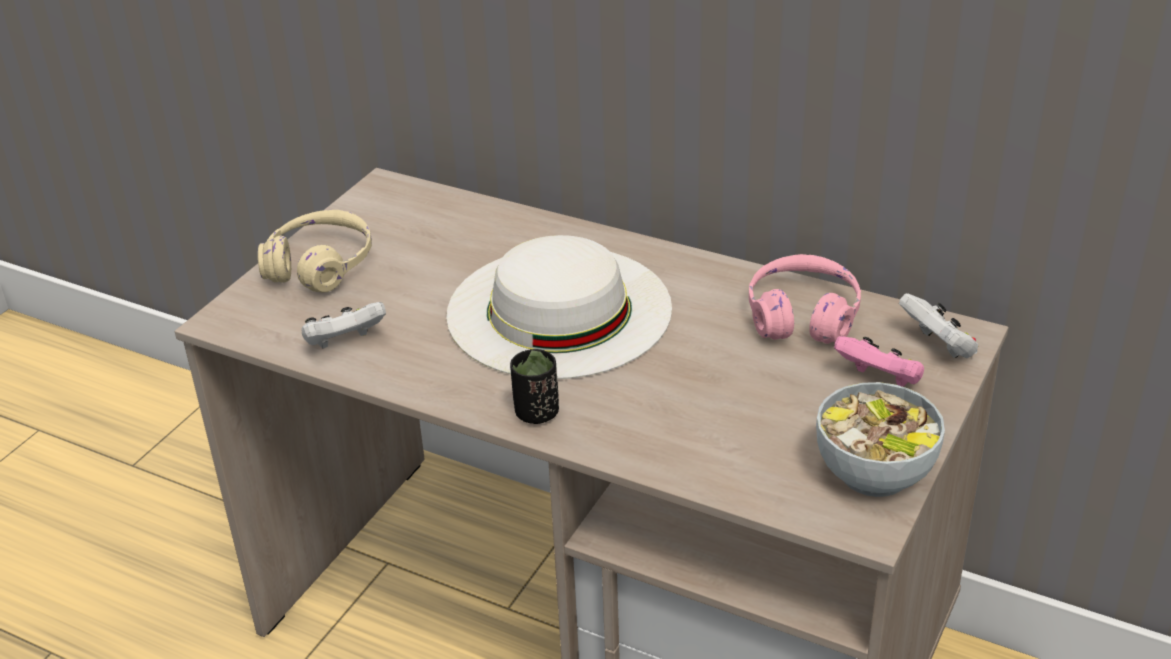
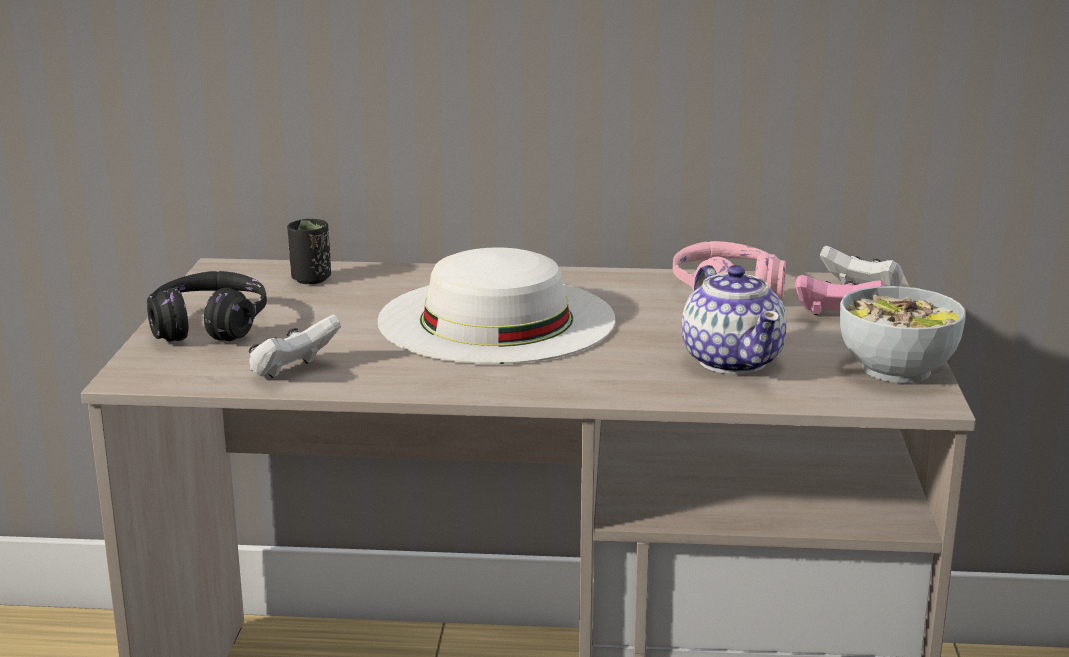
camera: 25 degrees left, 15 degrees down
beige headphones [258,210,372,293] -> black headphones [147,271,267,342]
black cup [510,349,559,424] -> black cup moved to [287,219,331,284]
none -> teapot [682,265,787,374]

